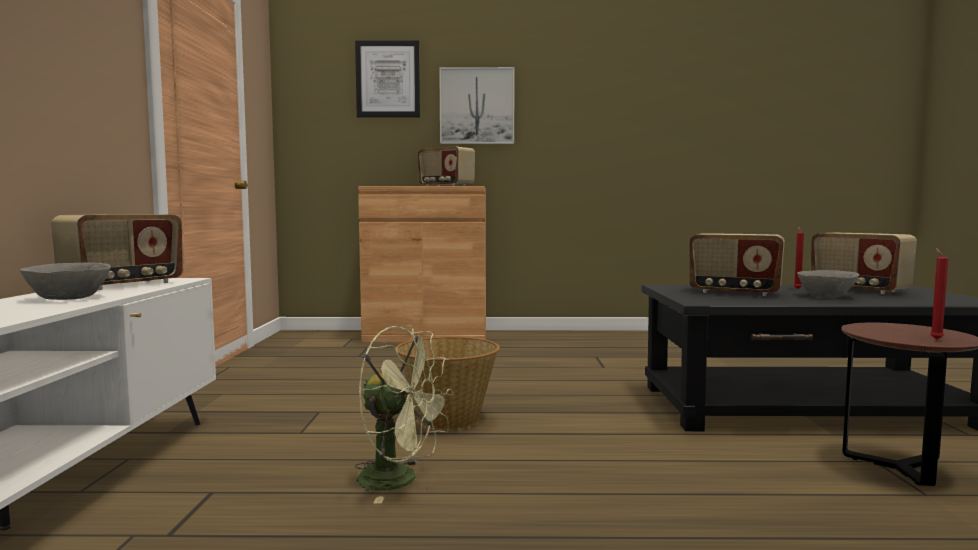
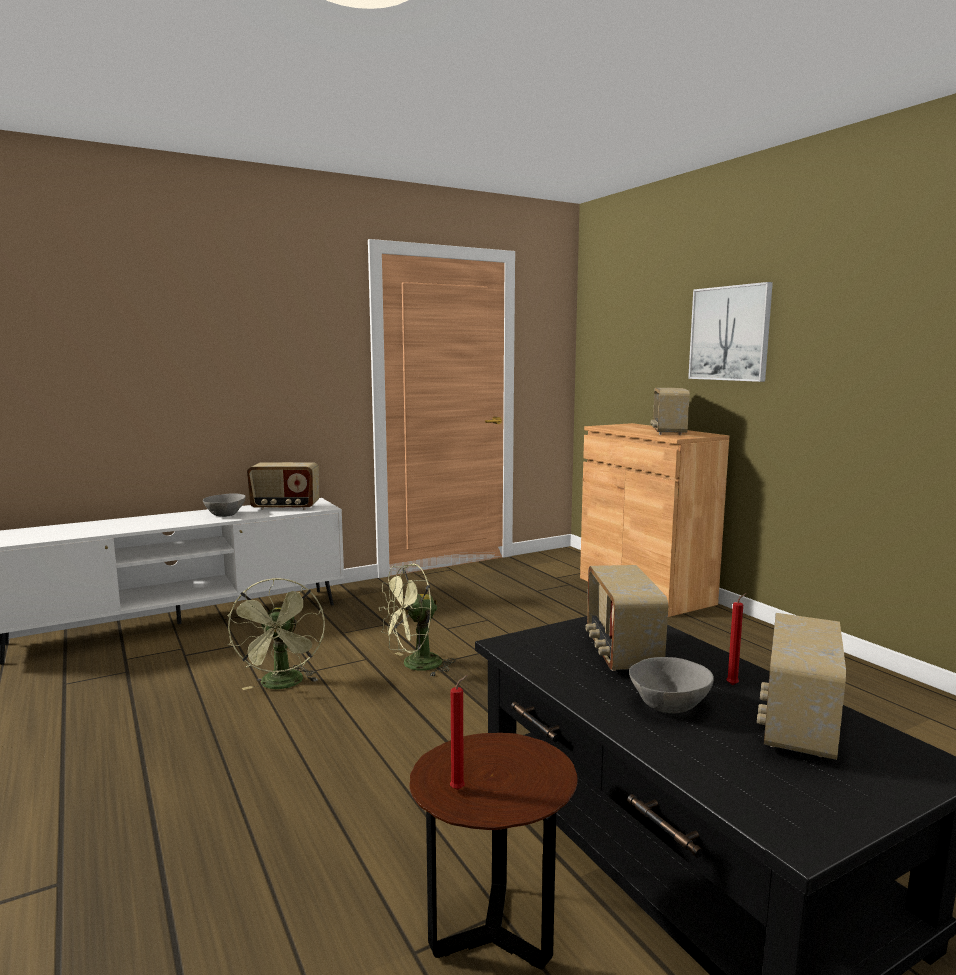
camera: 60 degrees right, 5 degrees up
picture [355,40,420,118] -> none
basket [396,336,500,430] -> green fan [379,564,456,677]

